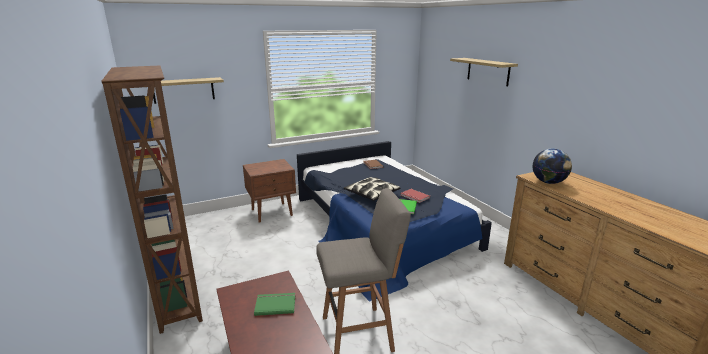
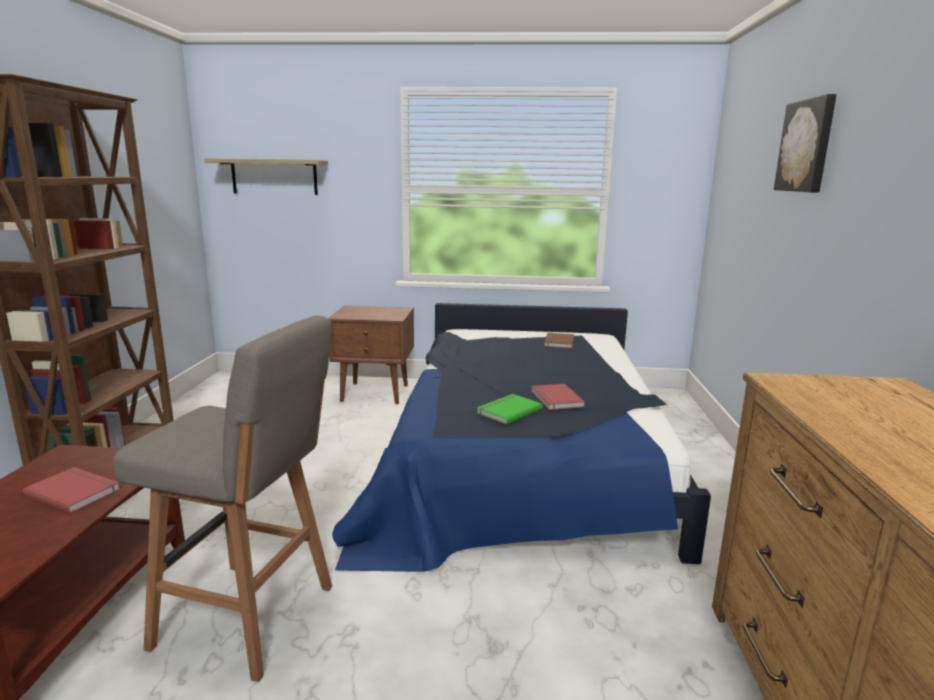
camera: 30 degrees right, 5 degrees down
green book [254,293,295,316] -> red book [23,467,120,513]
pillow [344,177,400,201] -> none
shelf [450,58,518,86] -> picture [774,94,837,192]
globe [532,149,572,184] -> none

